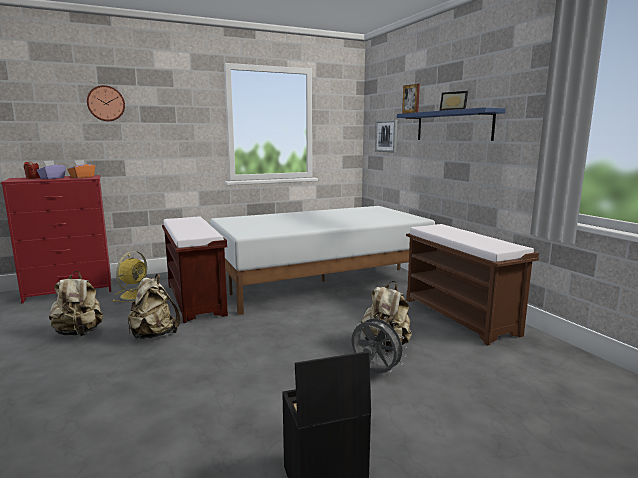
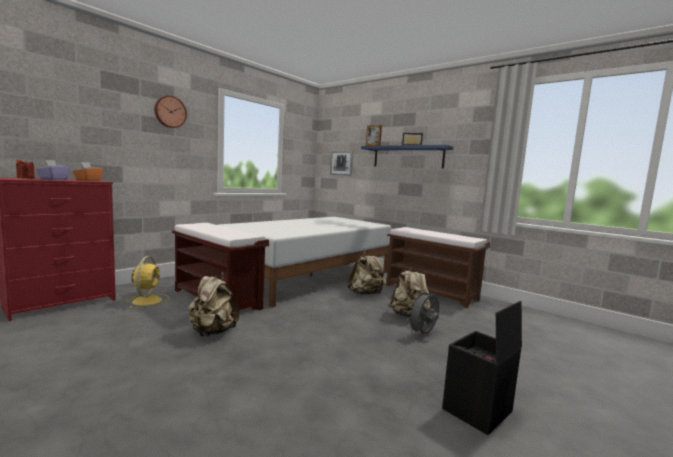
camera: 25 degrees left, 5 degrees down
beige backpack [49,271,103,336] -> beige backpack moved to [347,250,386,295]
wall clock [87,85,125,121] -> wall clock moved to [154,95,187,128]
grey fan [352,315,407,373] -> grey fan turned 60 degrees counterclockwise [406,289,439,334]

